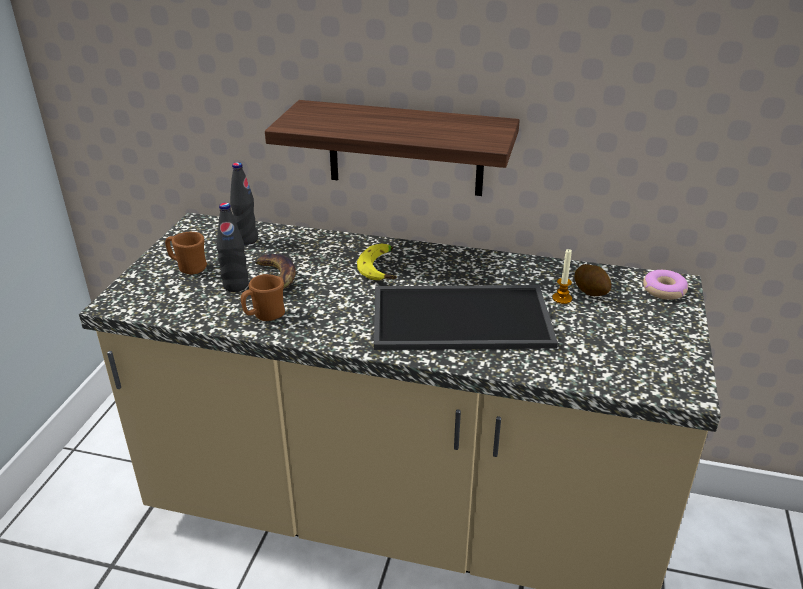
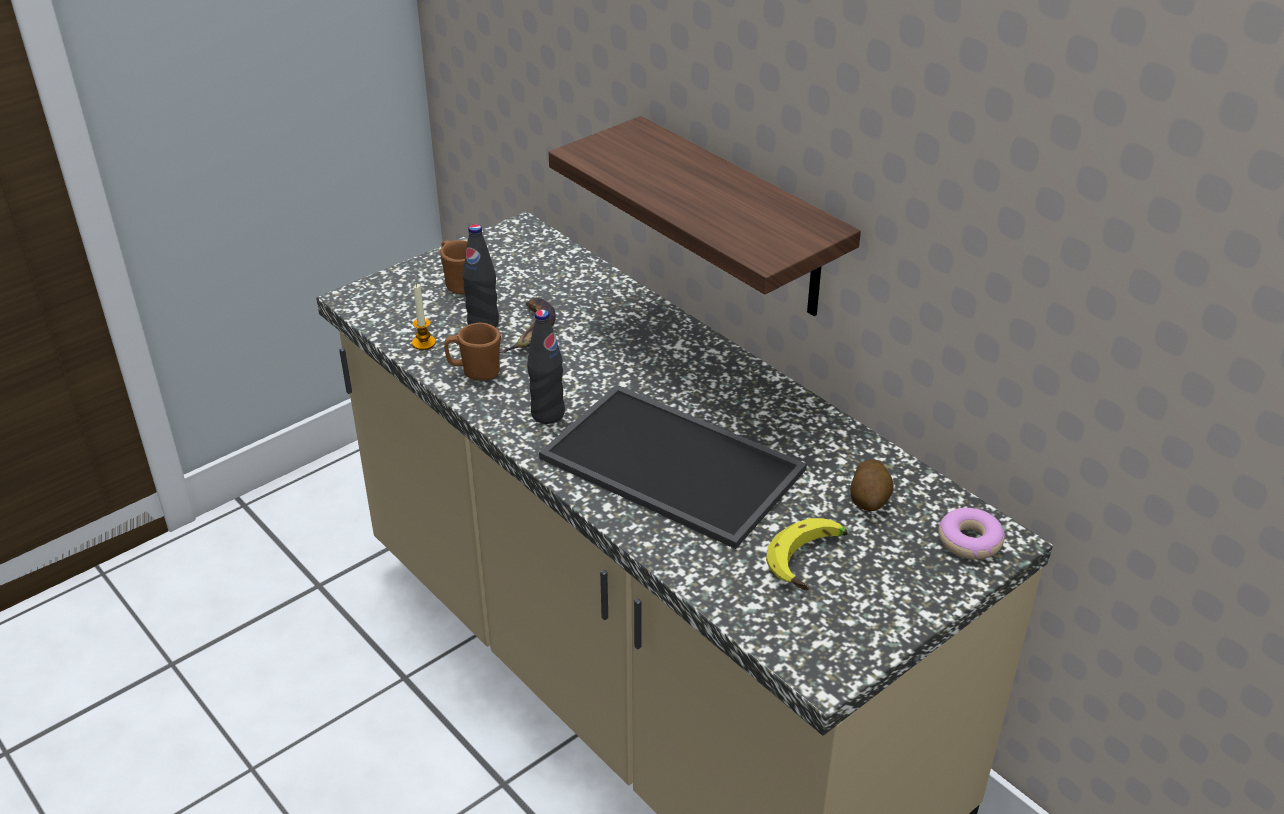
camera: 35 degrees right, 5 degrees up
black bottle [230,162,258,245] -> black bottle moved to [527,309,565,424]
banana [357,244,397,280] -> banana moved to [766,518,848,590]
candle [552,249,572,304] -> candle moved to [412,284,436,350]

